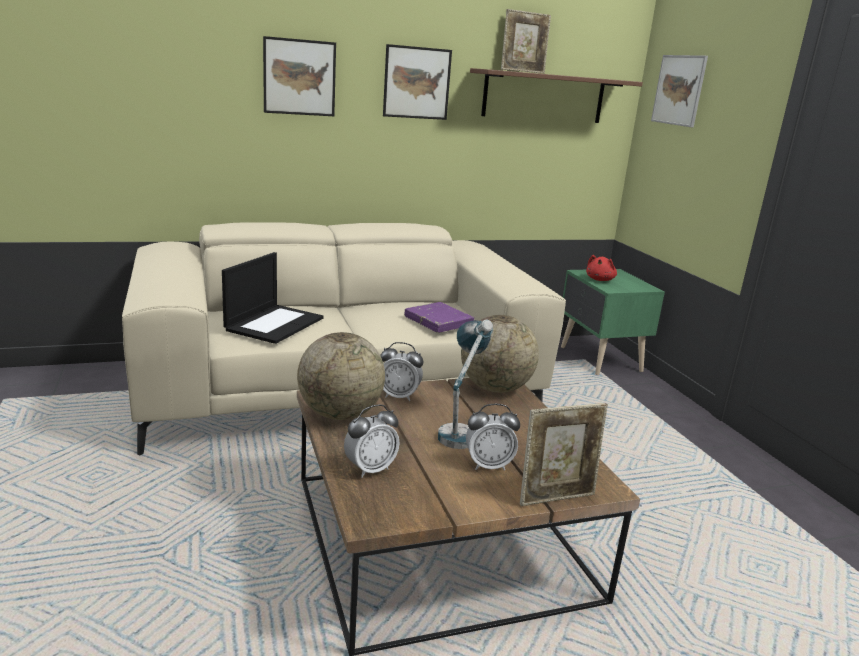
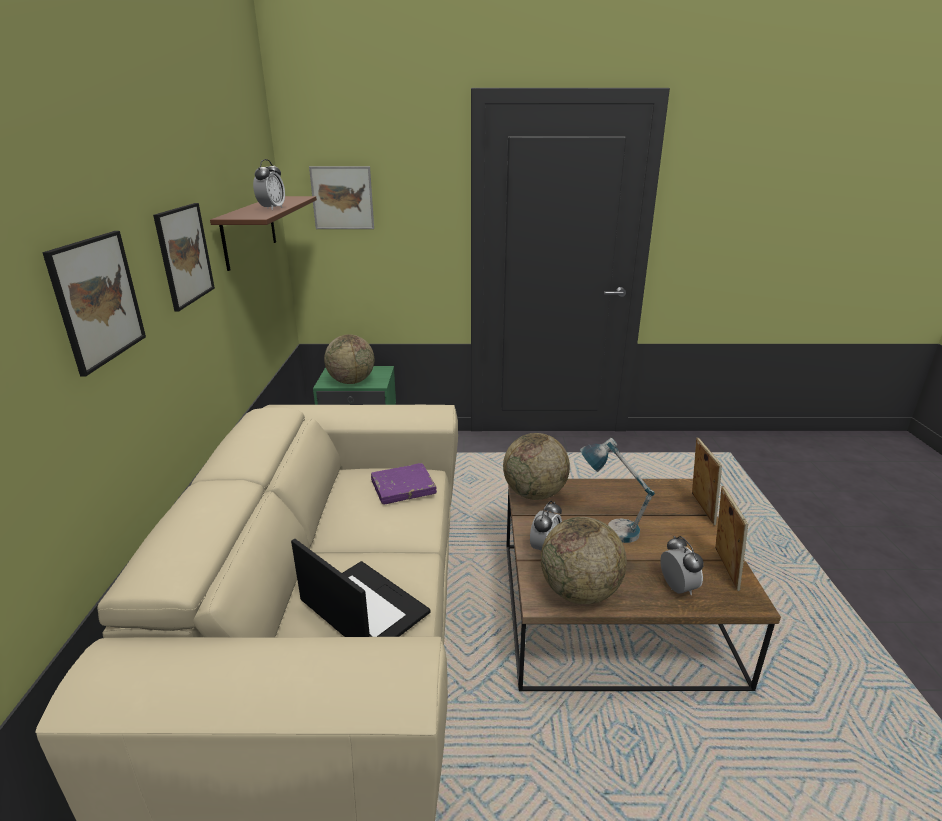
camera: 70 degrees left, 5 degrees up
alarm clock [466,404,520,471] -> alarm clock moved to [253,159,285,210]
picture frame [501,9,551,74] -> picture frame moved to [715,486,748,591]
red plush toy [586,255,617,281] -> globe [324,334,374,384]

